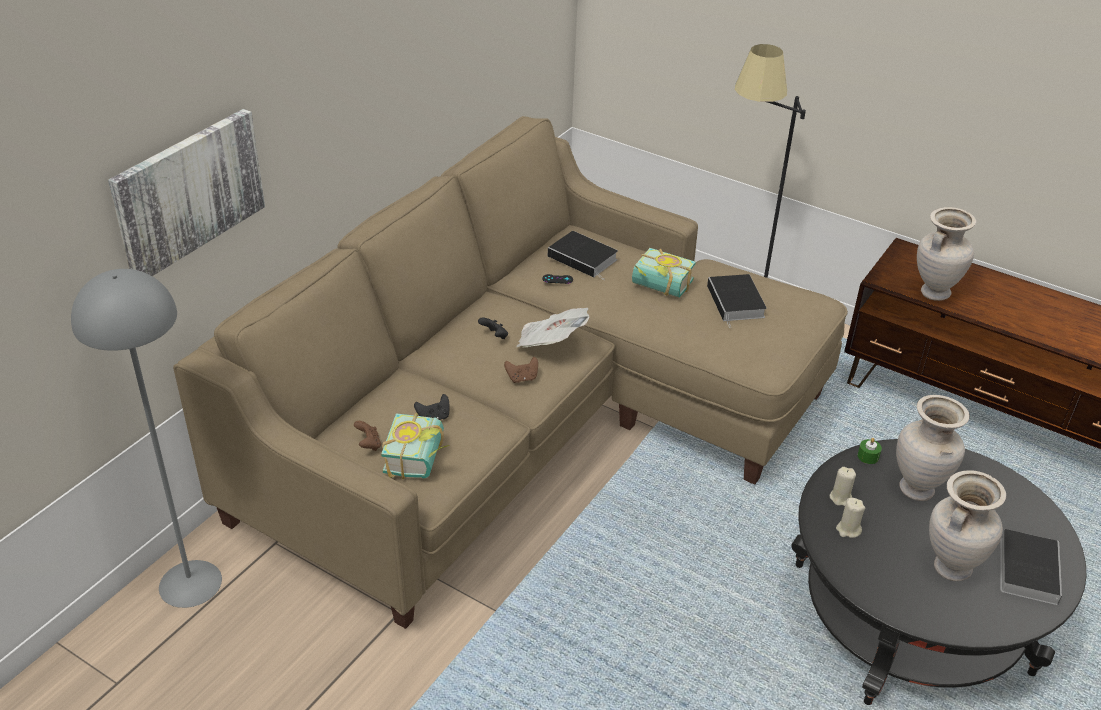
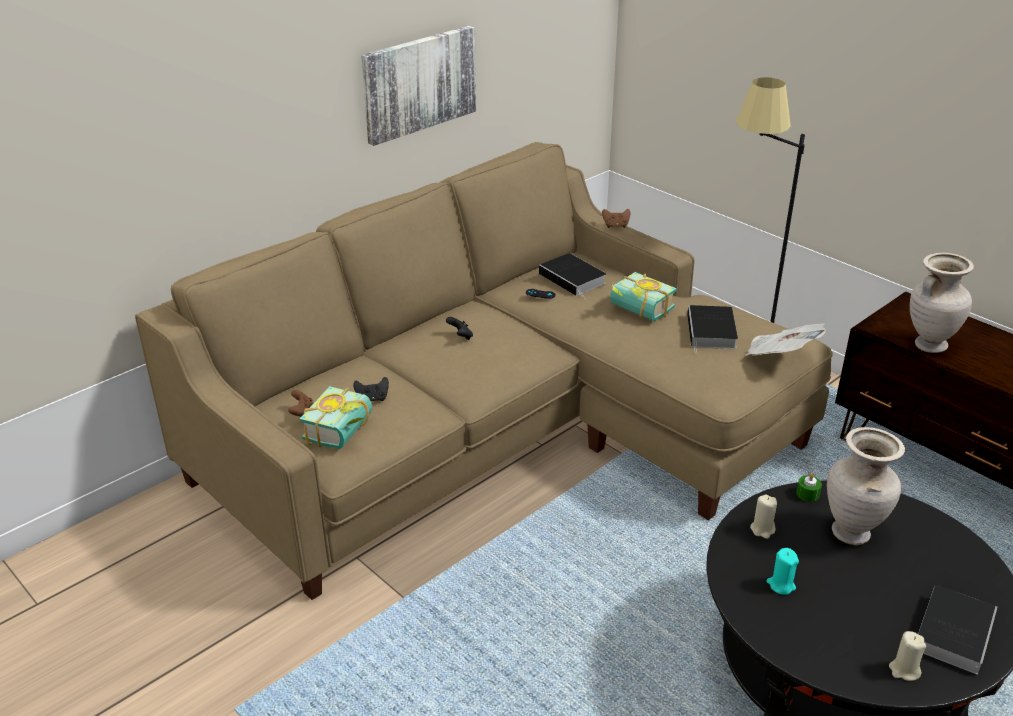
camera: 15 degrees right, 5 degrees down
grey floor lamp [71,269,222,608] -> none
picture [108,109,265,276] -> picture moved to [361,26,476,146]
brown game controller [504,357,538,383] -> brown game controller moved to [602,209,631,228]
newspaper [516,308,589,347] -> newspaper moved to [746,323,826,355]
beige candle [836,498,865,538] -> beige candle moved to [889,631,926,681]
beige vase [929,470,1006,581] -> none
none -> turquoise candle [766,548,799,595]

